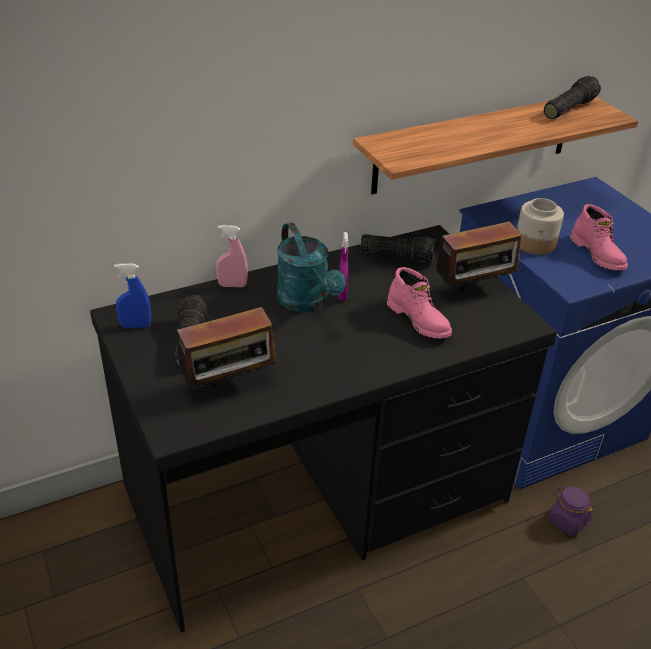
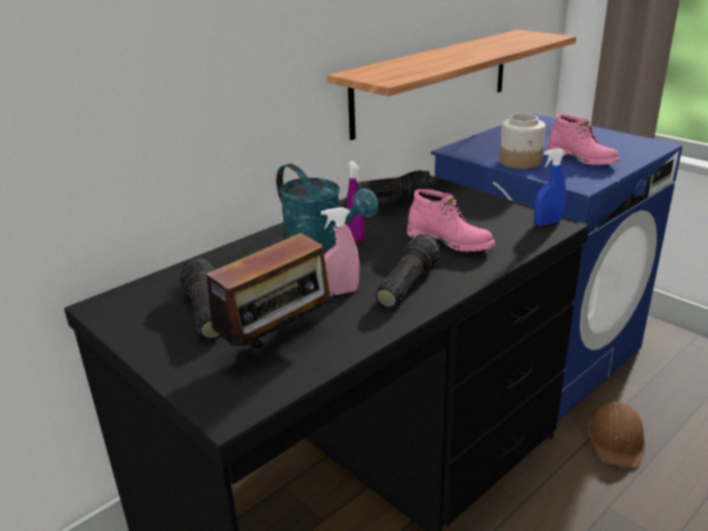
camera: 15 degrees left, 10 degrees down
blue spray bottle [114,263,151,328] -> blue spray bottle moved to [534,148,566,226]
pink spray bottle [216,225,248,287] -> pink spray bottle moved to [321,207,360,296]
radio [432,221,522,290] -> none
flashlight [544,76,601,119] -> flashlight moved to [375,234,441,308]
purple jar [548,487,593,536] -> brown hard hat [588,402,645,468]

